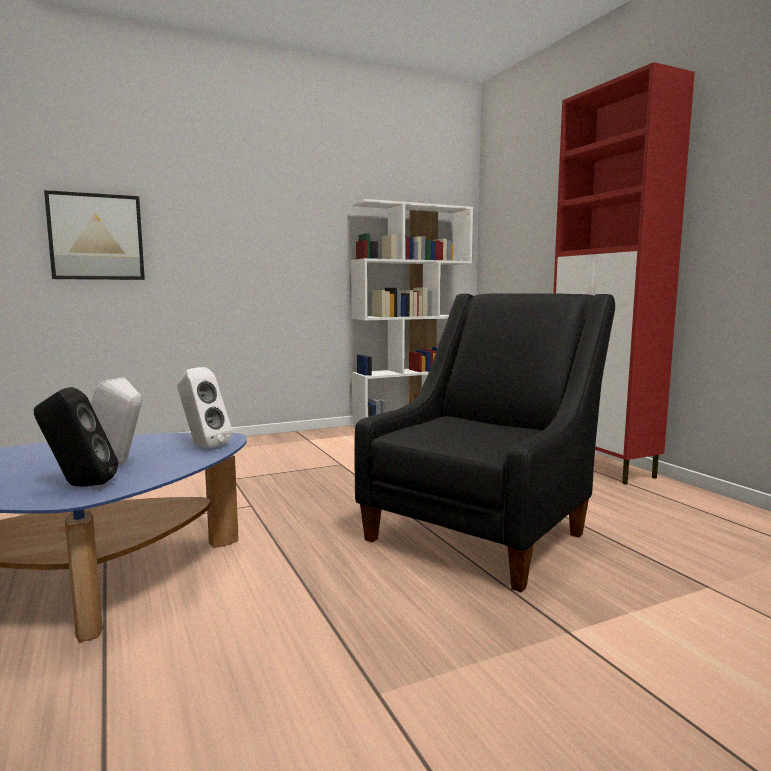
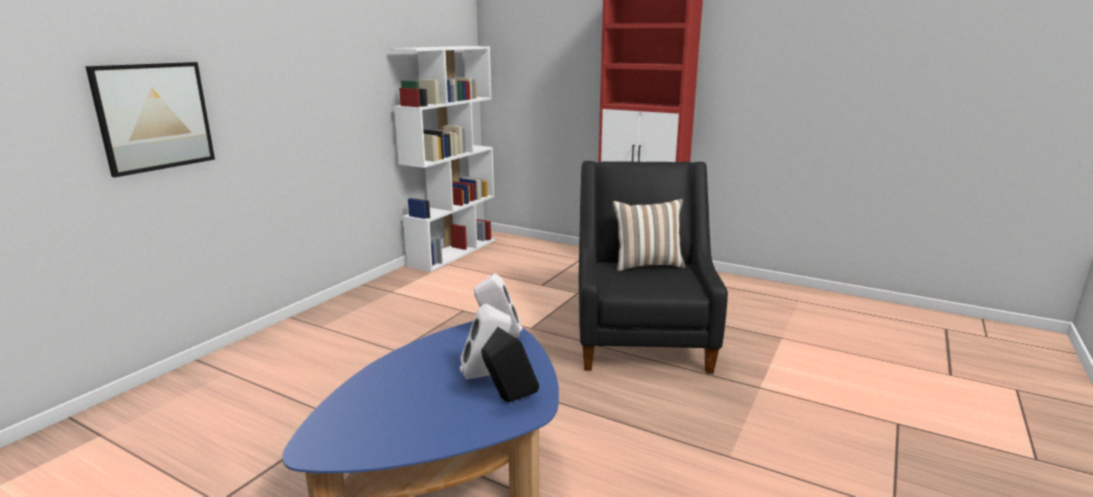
camera: 35 degrees left, 10 degrees up
none -> pillow [613,199,685,271]

